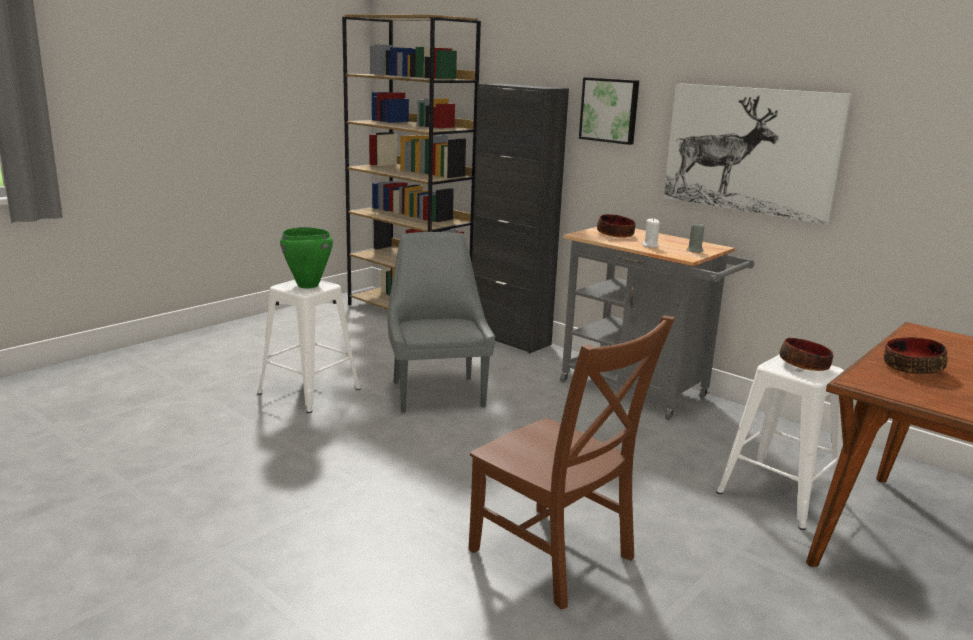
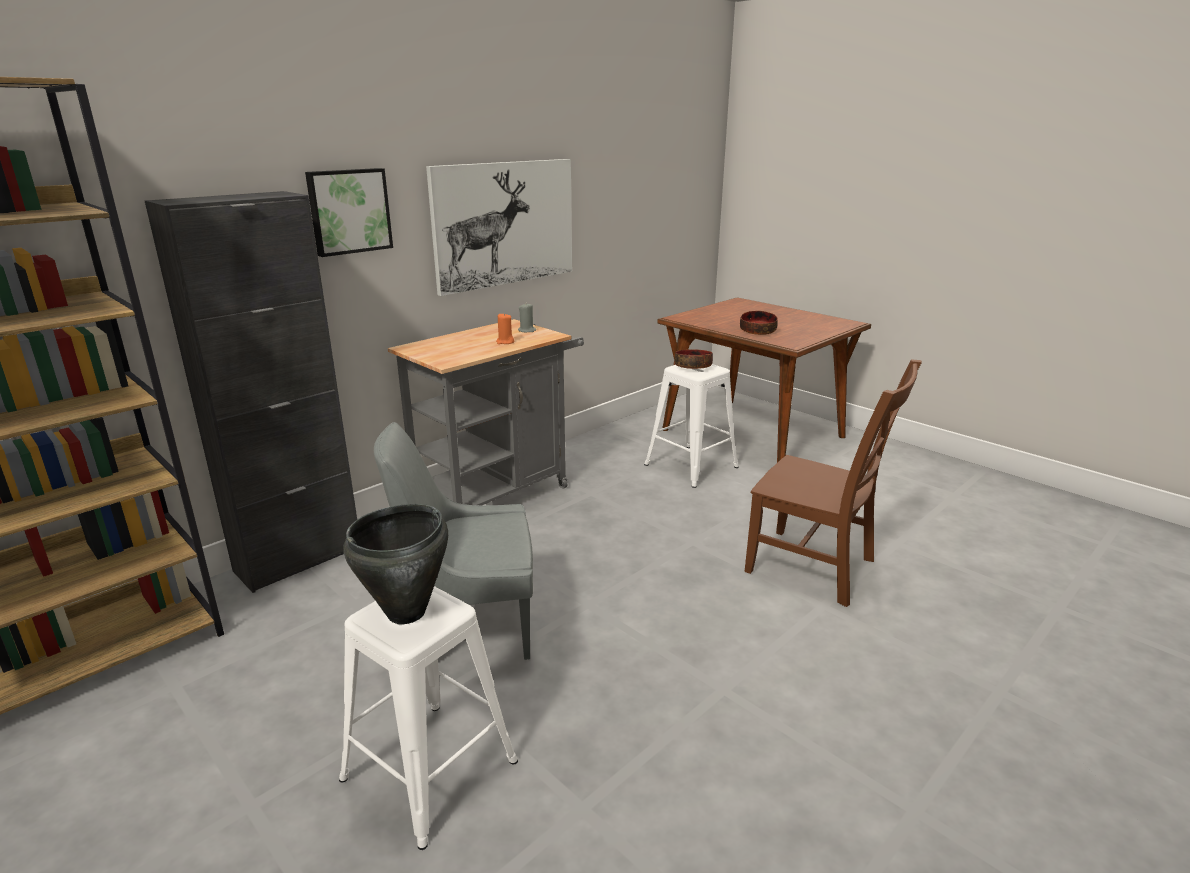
camera: 85 degrees left, 5 degrees up
green cooking pot [280,227,333,288] -> black cooking pot [343,504,448,624]
brown chair [468,315,675,610] -> brown chair turned 75 degrees clockwise [744,359,922,607]
bowl [597,214,636,238] -> none
white candle [642,218,660,248] -> orange candle [496,313,514,344]

